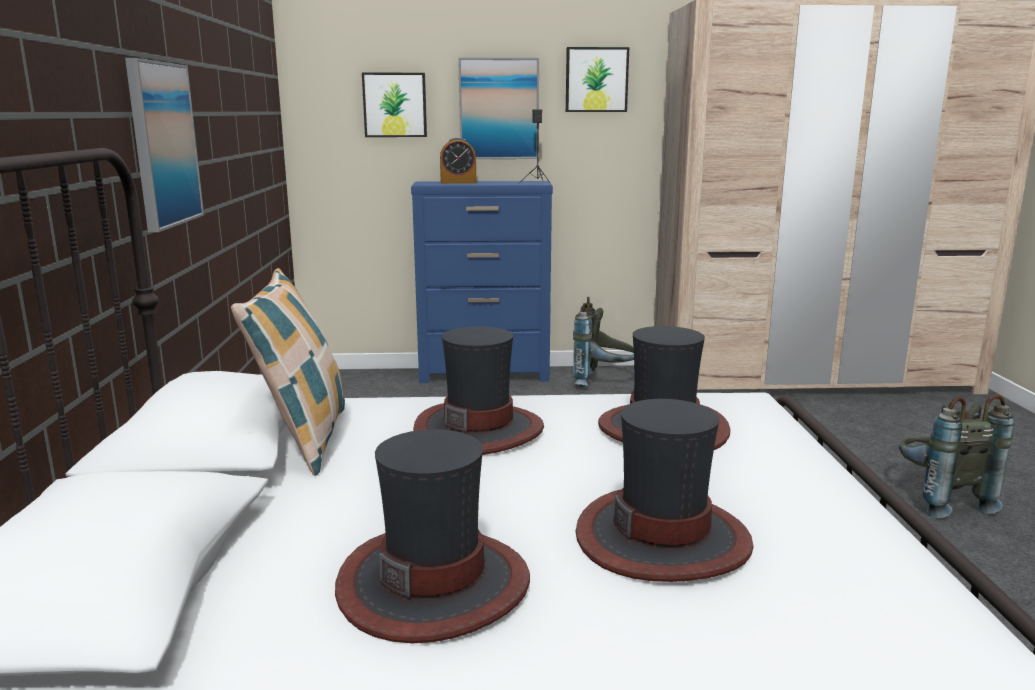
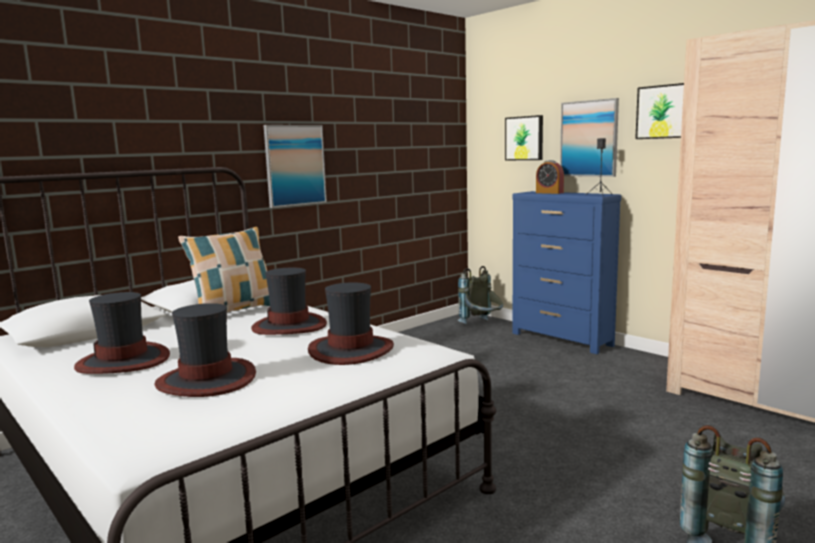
camera: 50 degrees right, 5 degrees down
grey backpack [573,297,634,387] -> grey backpack moved to [457,266,503,324]

